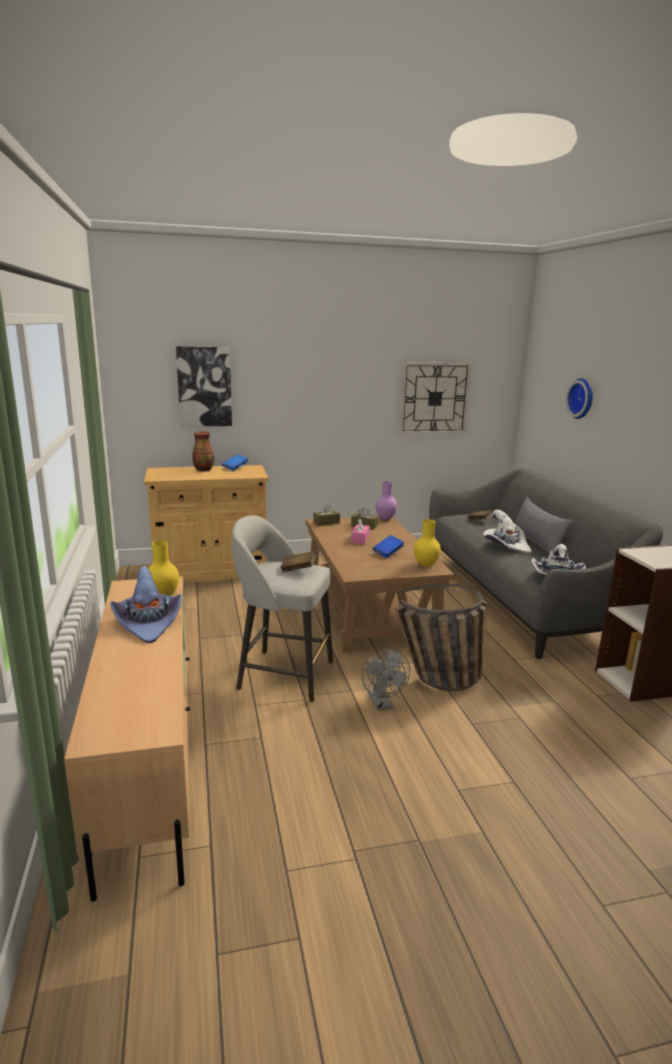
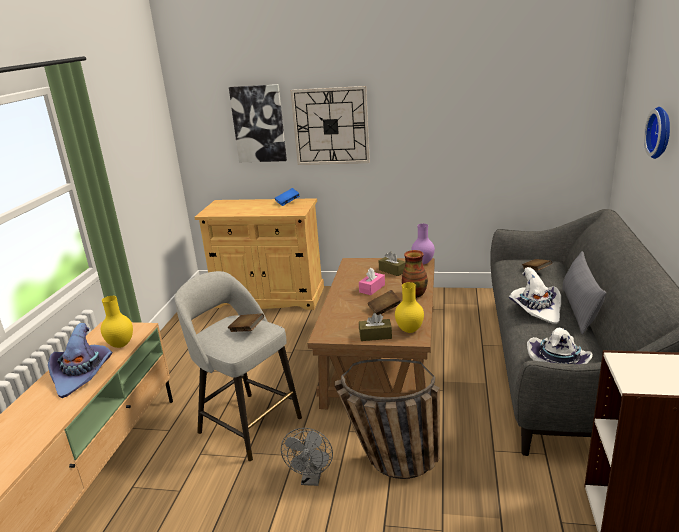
camera: 25 degrees right, 5 degrees up
vase [192,432,214,471] -> vase moved to [402,250,428,298]
brown tissue box [313,504,340,526] -> brown tissue box moved to [359,313,392,341]
blue book [373,535,404,558] -> brown book [368,290,401,315]
wall clock [400,362,471,434] -> wall clock moved to [290,86,370,165]

